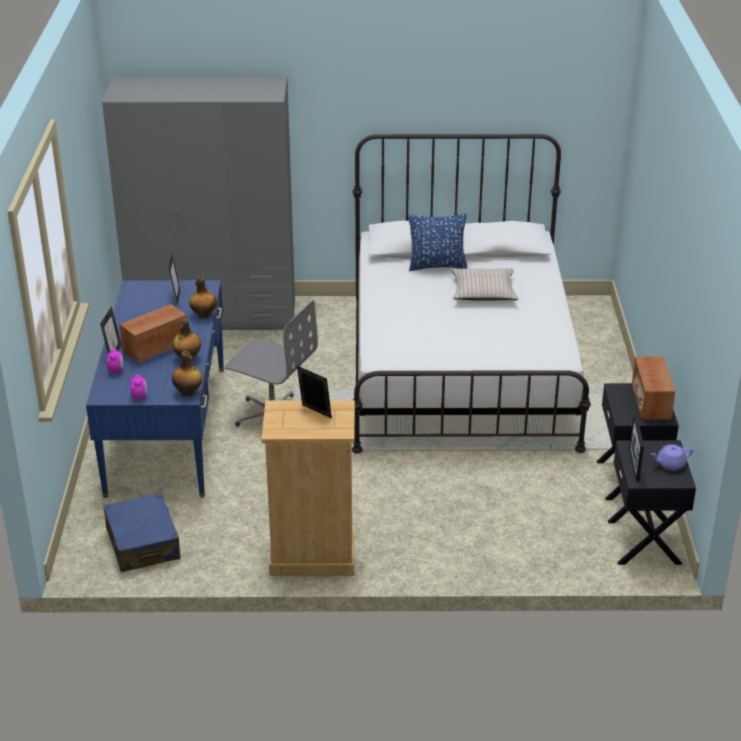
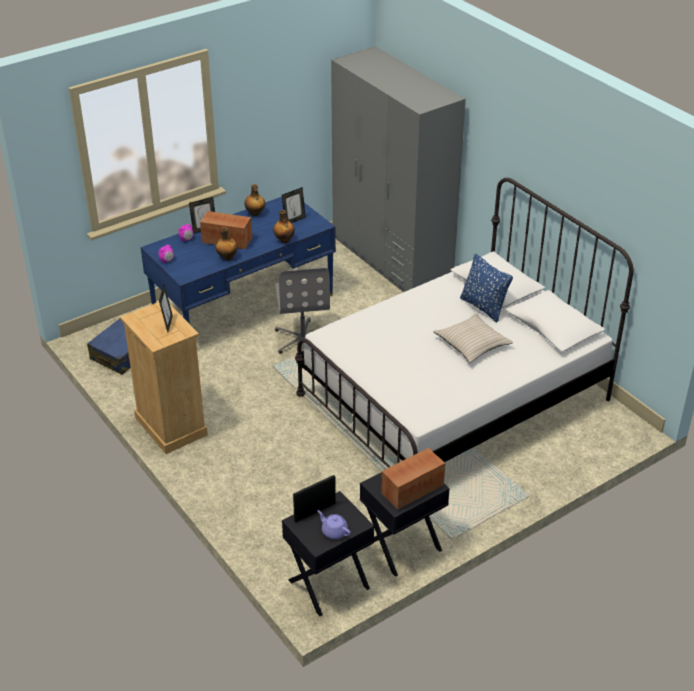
camera: 55 degrees right, 5 degrees up
bottle [172,351,202,396] -> bottle moved to [245,184,265,216]

